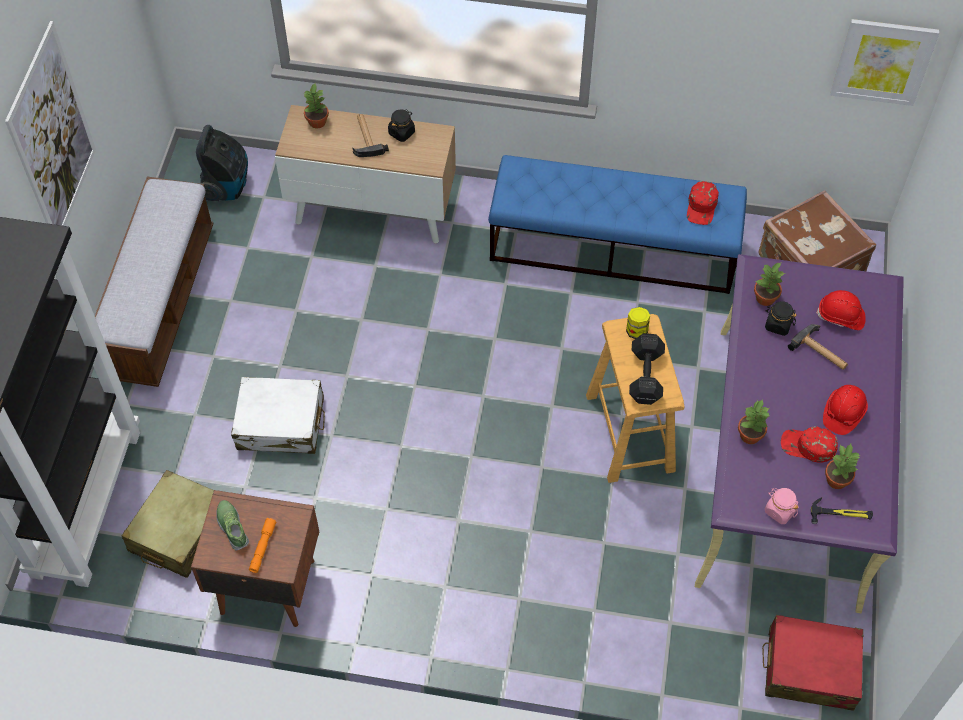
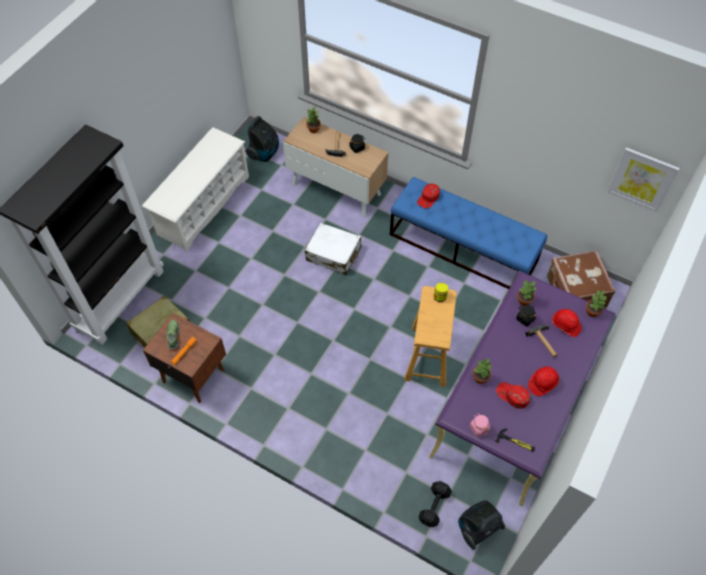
camera: 20 degrees right, 0 degrees up
picture [5,21,96,226] -> none
bench [95,176,214,387] -> white shoe rack [142,127,249,252]
white suitcase [231,377,325,454] -> white suitcase moved to [305,223,361,275]
black dumbbell [629,333,665,405] -> black dumbbell moved to [418,481,452,527]
red cap [687,181,719,225] -> red cap moved to [417,183,440,209]
red suitcase [762,615,863,711] -> vacuum cleaner [458,500,505,550]
potted plant [825,444,860,489] -> potted plant moved to [586,291,607,317]

